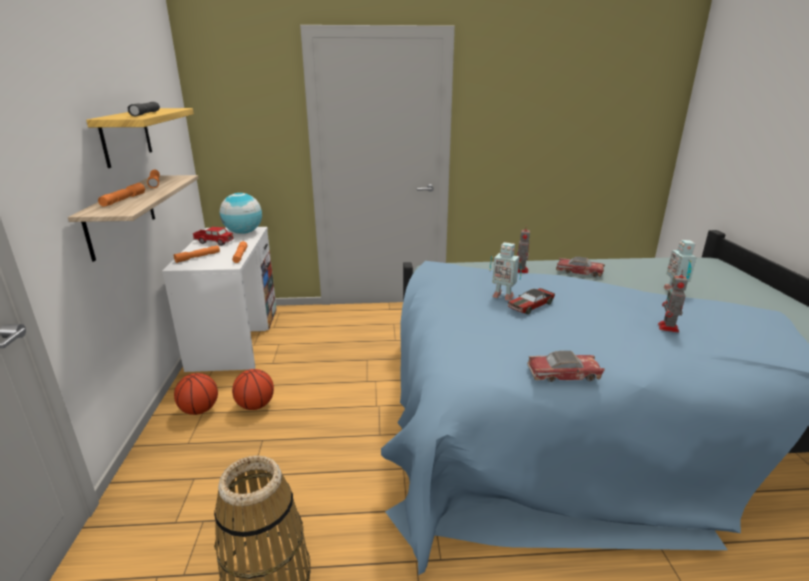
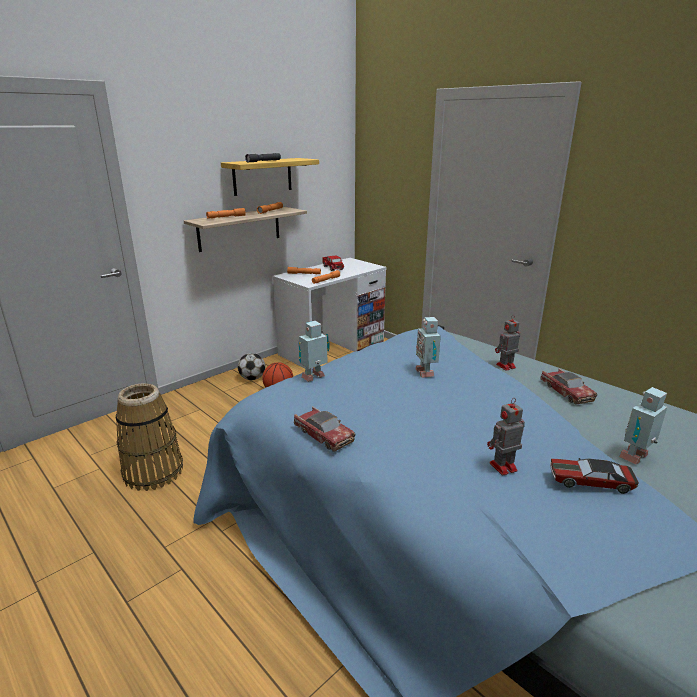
camera: 50 degrees right, 0 degrees up
basketball [174,373,218,415] -> football [238,353,265,380]
globe [220,193,262,234] -> none
toy car [508,288,555,314] -> toy car moved to [550,458,639,494]
none -> toy robot [298,321,330,382]

